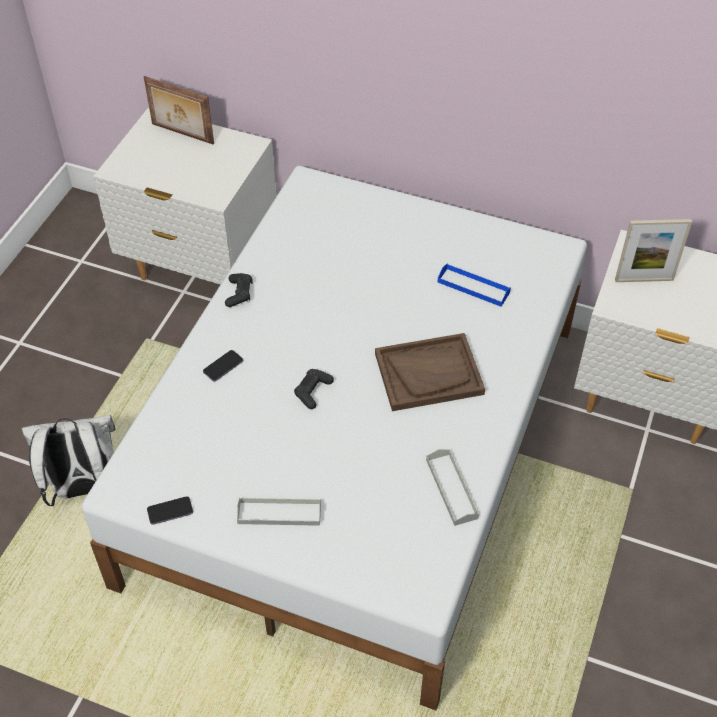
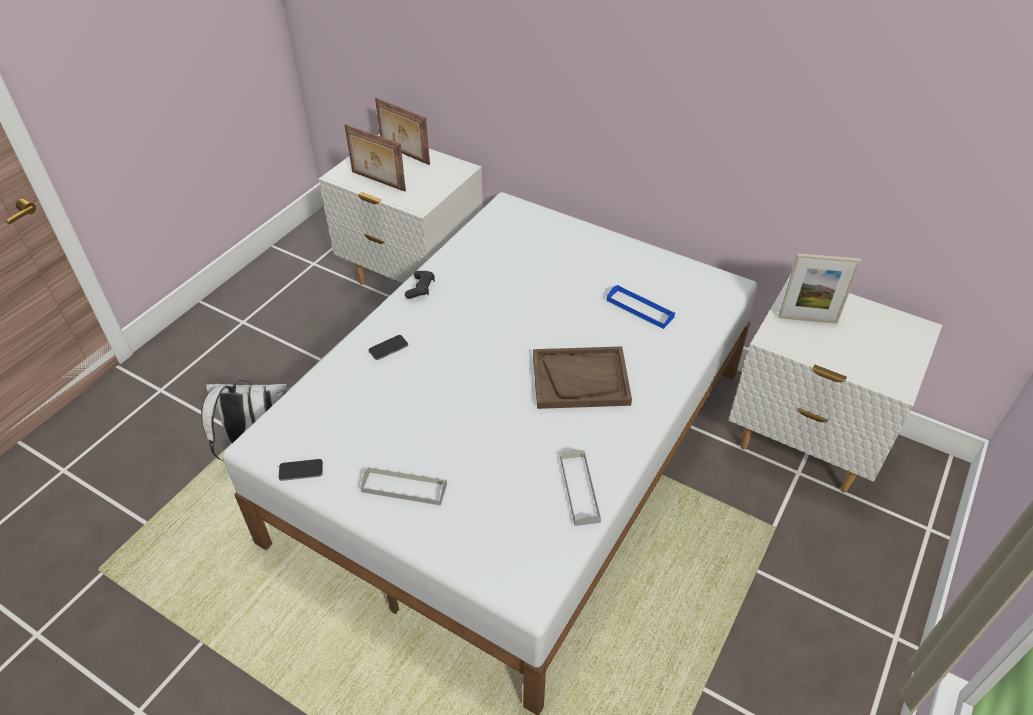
camera: 10 degrees right, 5 degrees down
black game controller [294,369,334,409] -> none
none -> picture frame [345,124,406,192]

